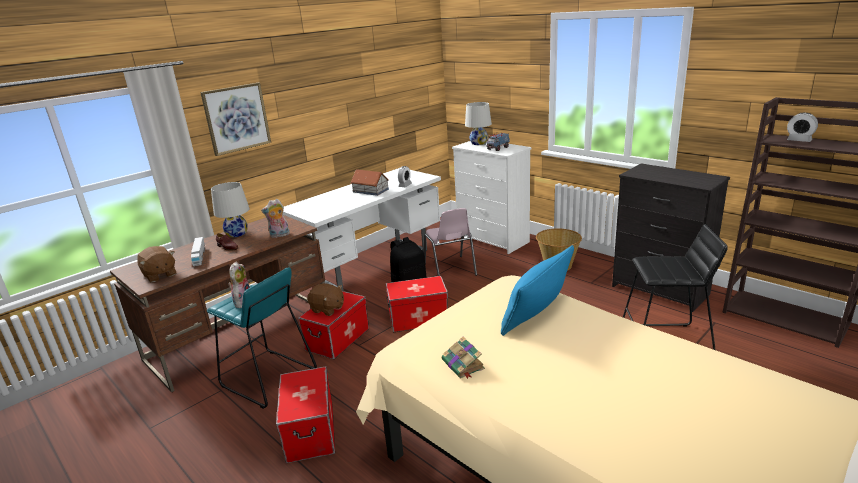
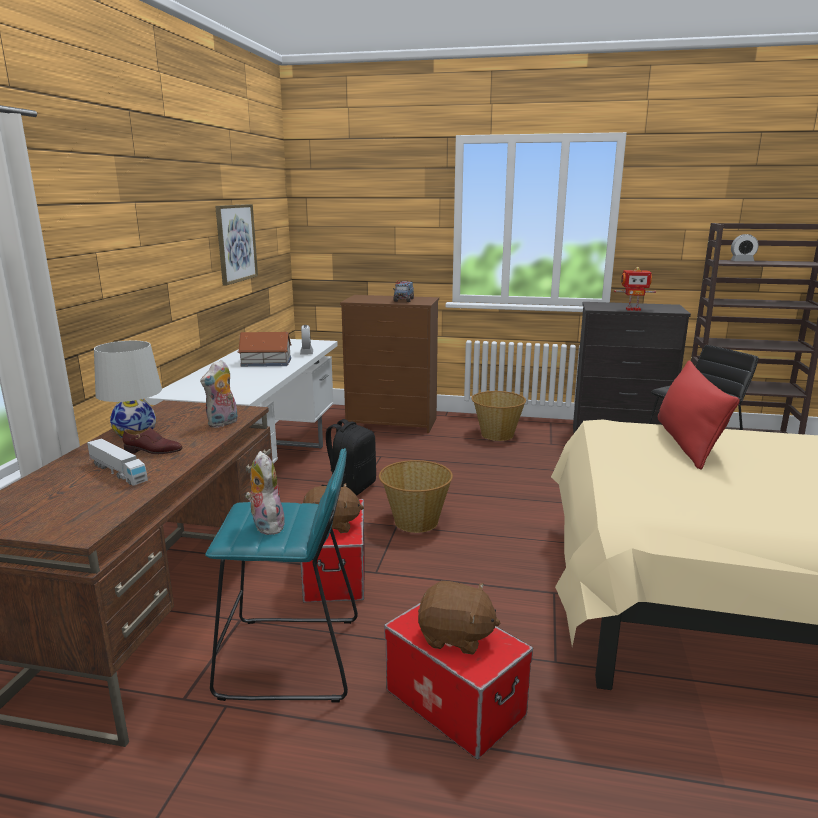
camera: 35 degrees left, 5 degrees down
brown plush toy [137,246,176,282] -> brown plush toy moved to [418,581,500,655]
picture [200,83,271,156] -> picture moved to [215,204,258,286]
storage box [386,276,448,332] -> basket [379,460,453,533]
pink chair [424,208,477,276] -> none
book [442,336,485,379] -> none
white dresser [452,141,531,254] -> brown dresser [340,295,439,433]
white table lamp [465,102,492,145] -> none
blue pillow [501,245,574,336] -> red pillow [658,360,740,470]
none -> toy robot [614,267,656,311]

